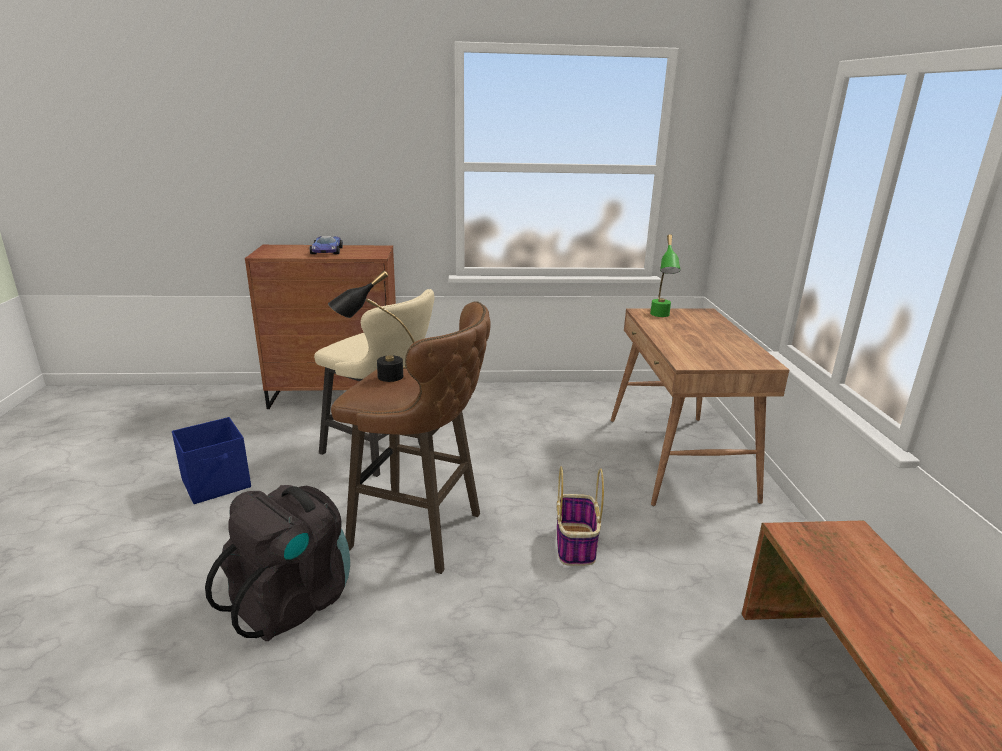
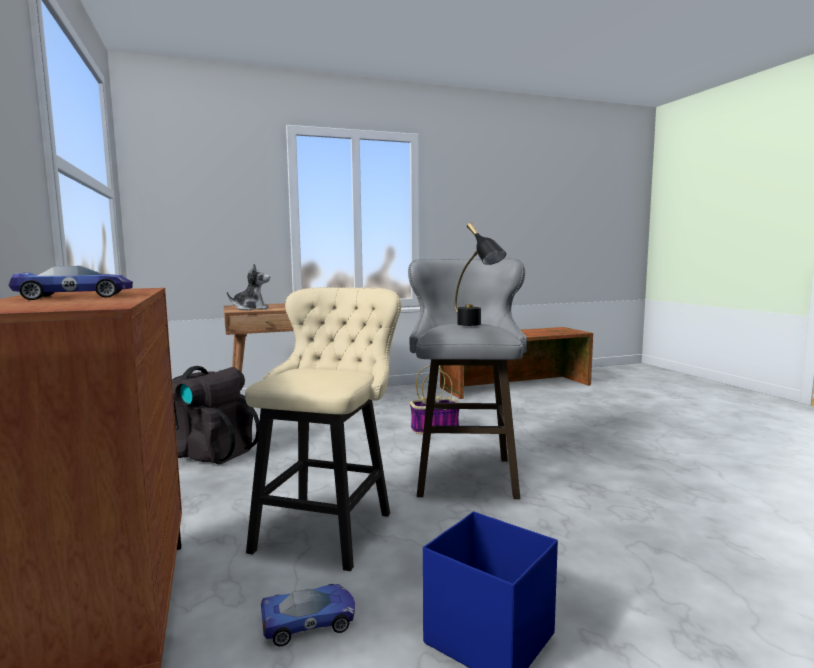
camera: 105 degrees left, 15 degrees down
black backpack [205,485,350,641] -> black backpack moved to [172,366,259,464]
brown stool [331,301,491,574] -> grey stool [408,258,527,499]
green table lamp [650,234,681,317] -> plush toy [226,264,270,310]
none -> toy car [261,584,355,646]

